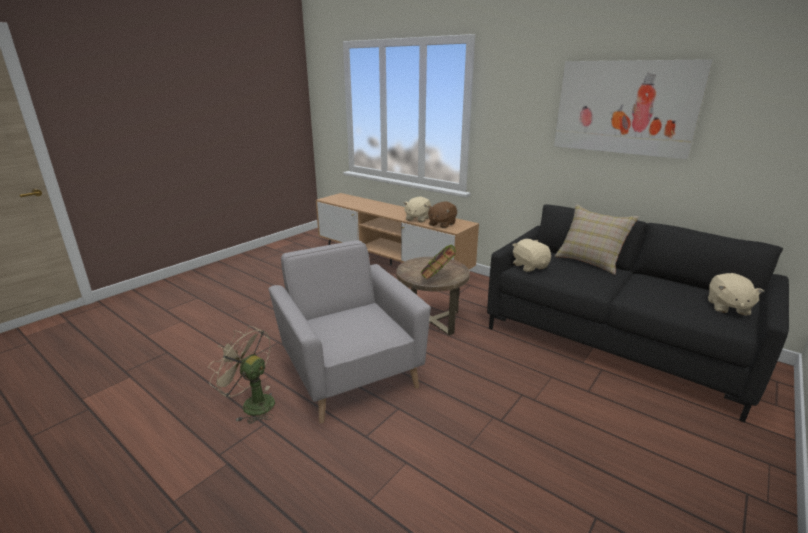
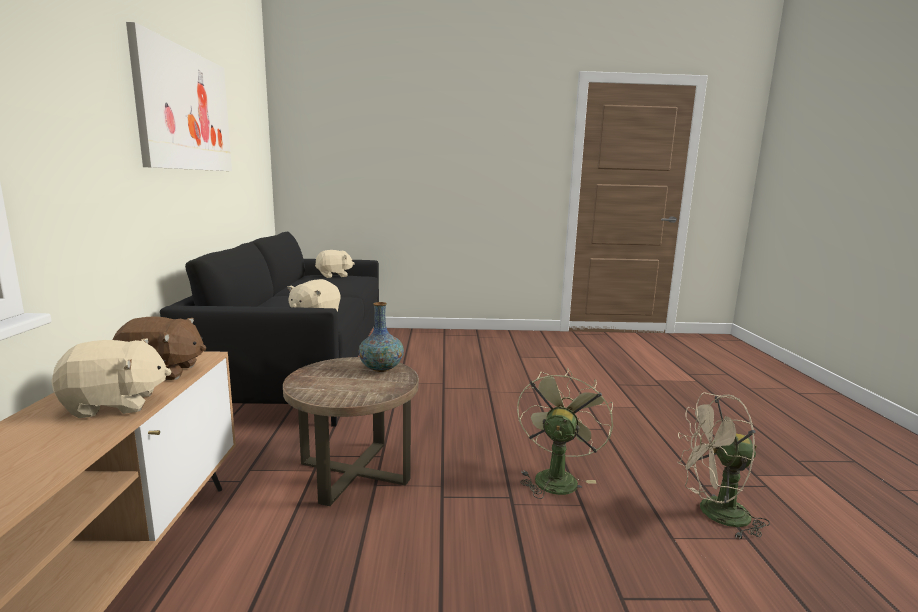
camera: 130 degrees left, 10 degrees down
beige fan [208,326,275,424] -> beige fan turned 105 degrees clockwise [677,392,770,540]
grey armchair [269,240,431,423] -> green fan [517,368,613,499]
book [421,245,456,280] -> vase [359,302,404,372]
beige pillow [555,204,639,275] -> none

